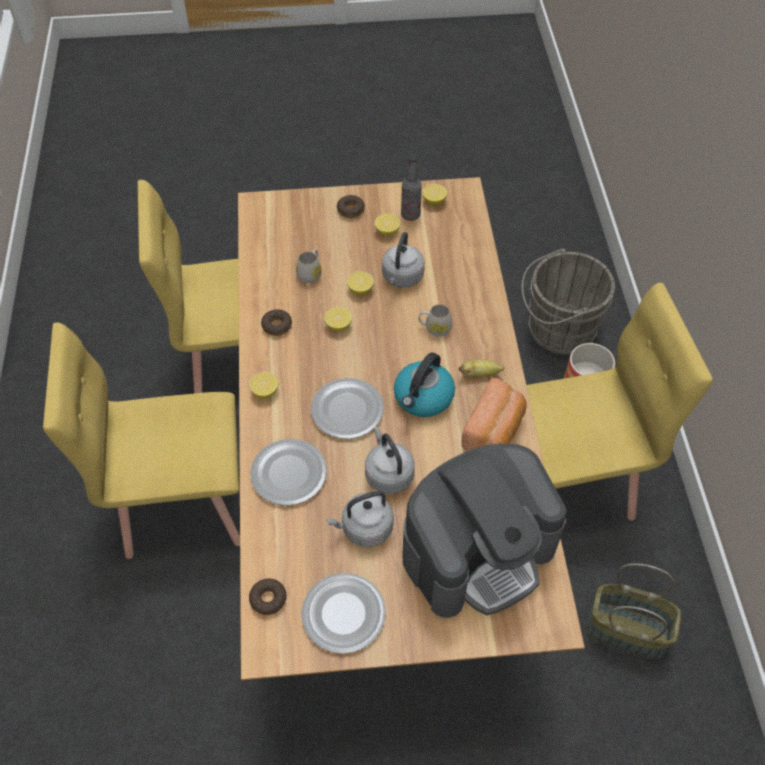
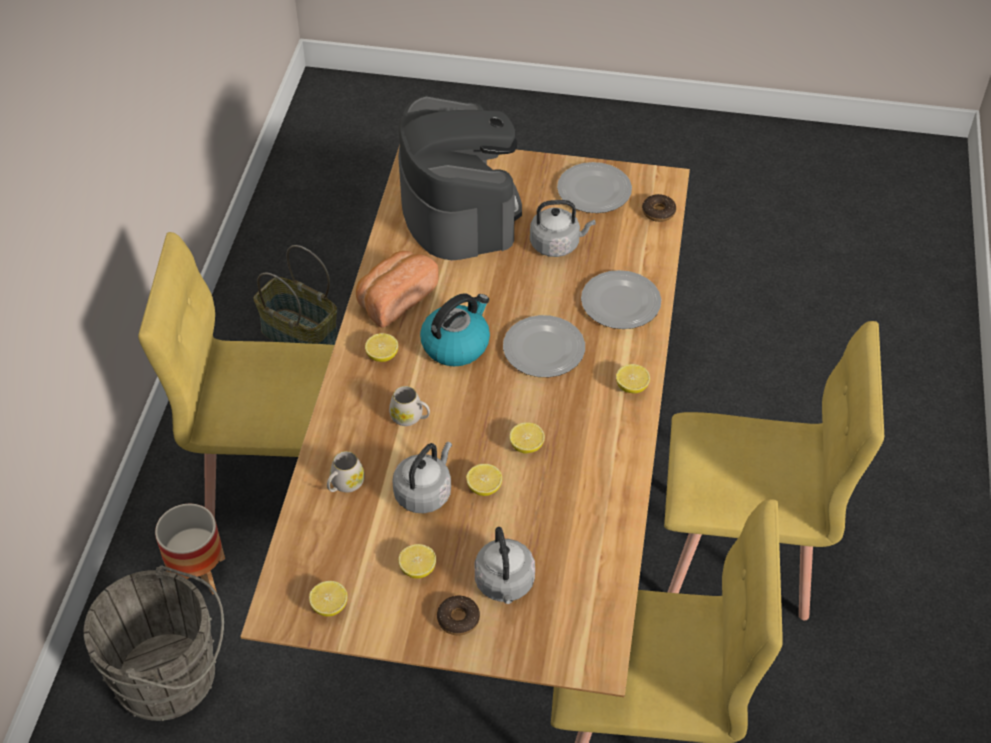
camera: 165 degrees left, 5 degrees down
donut [261,309,292,336] -> none
white mug [296,249,322,283] -> white mug moved to [327,451,365,492]
grey kettle [365,427,415,494] -> grey kettle moved to [475,527,535,604]
bottle [401,154,422,221] -> none
coffee machine [402,444,567,618] -> coffee machine turned 90 degrees clockwise [398,95,522,260]
banana [459,359,504,377] -> lemon [365,333,398,362]

